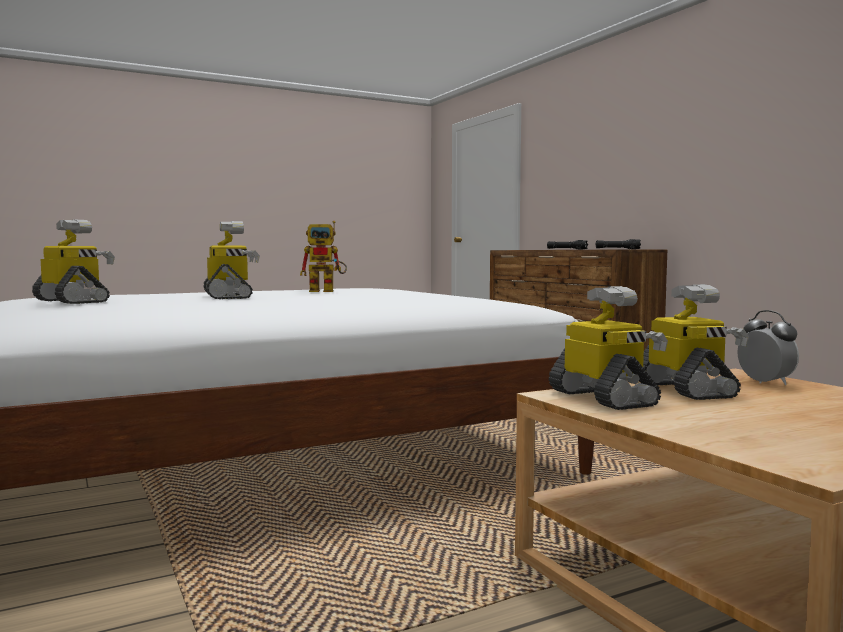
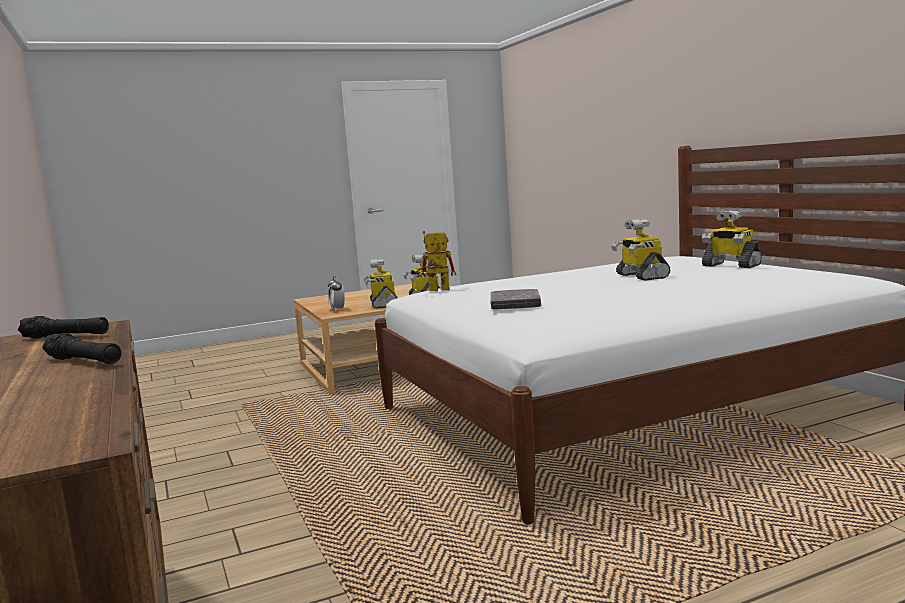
camera: 175 degrees left, 5 degrees up
toy robot [300,221,347,292] -> toy robot moved to [416,231,456,291]
none -> grey book [491,289,541,310]

